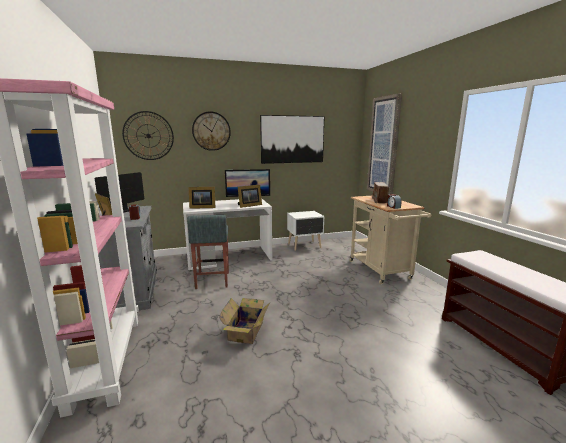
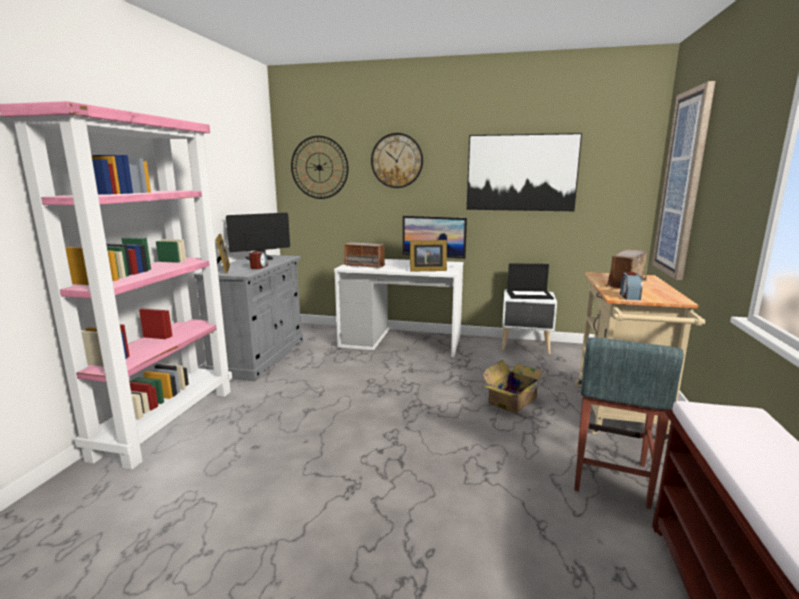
camera: 30 degrees right, 0 degrees up
grey stool [187,215,229,289] -> grey stool moved to [574,337,684,509]
picture frame [189,187,215,209] -> radio [343,242,385,268]
cardboard box [219,298,270,344] -> cardboard box moved to [483,360,547,413]
none -> laptop [507,263,554,299]

